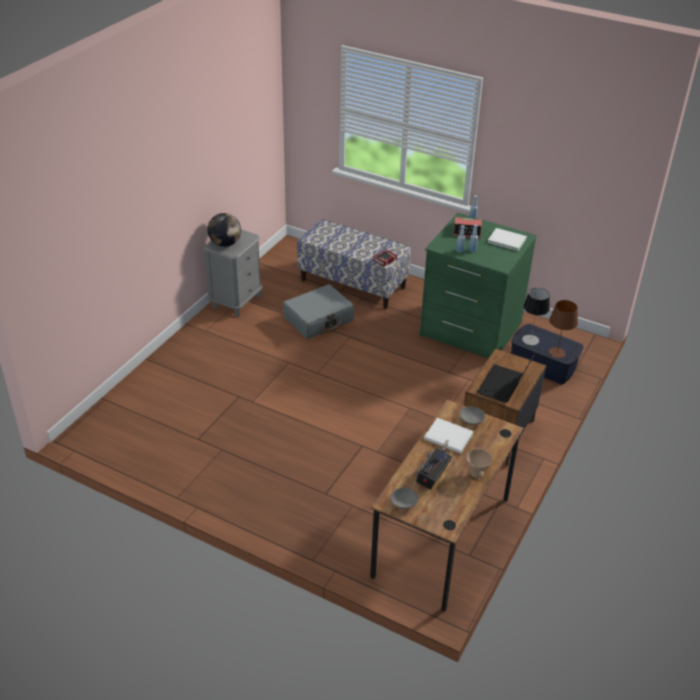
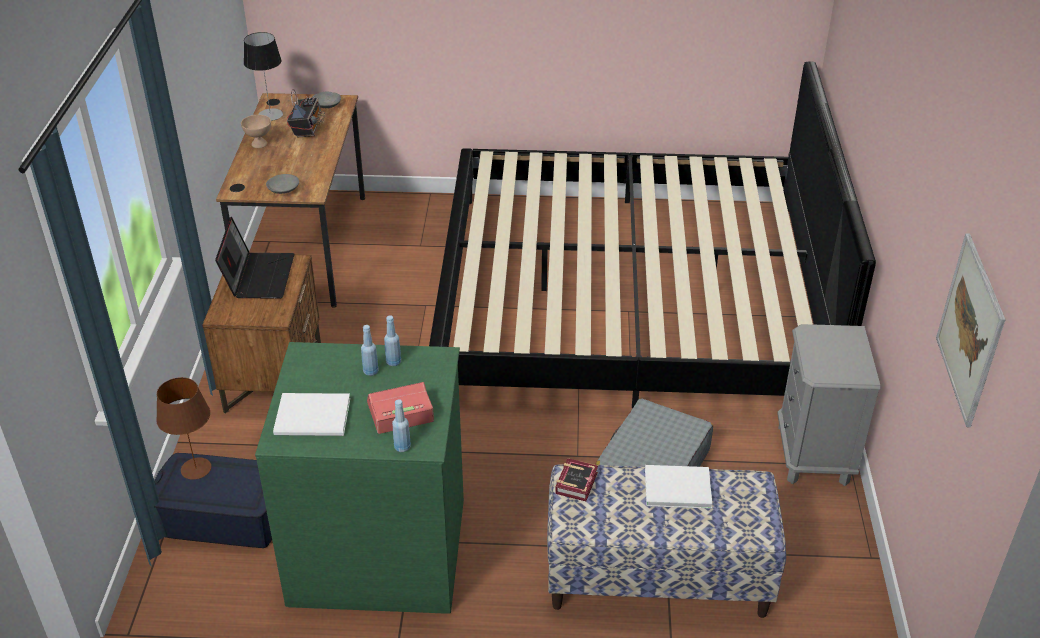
camera: 155 degrees right, 0 degrees up
globe [208,213,241,247] -> none
white book [424,418,474,453] -> white book moved to [645,465,712,509]
table lamp [522,288,550,345] -> table lamp moved to [244,32,283,121]
none -> bed [429,61,876,408]
none -> picture [936,234,1006,427]

